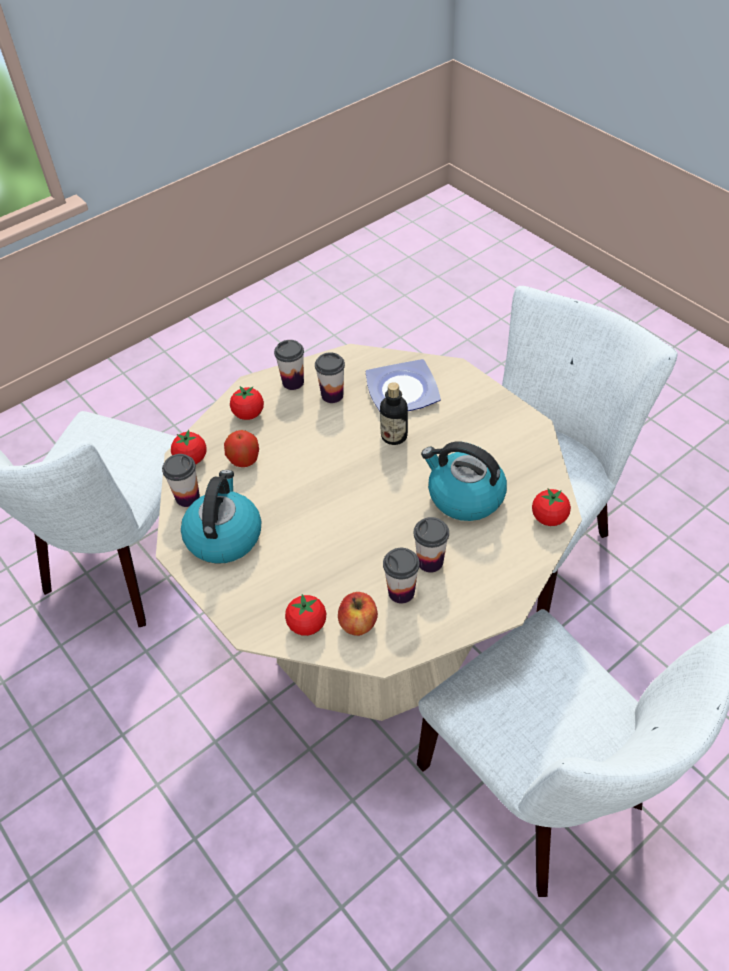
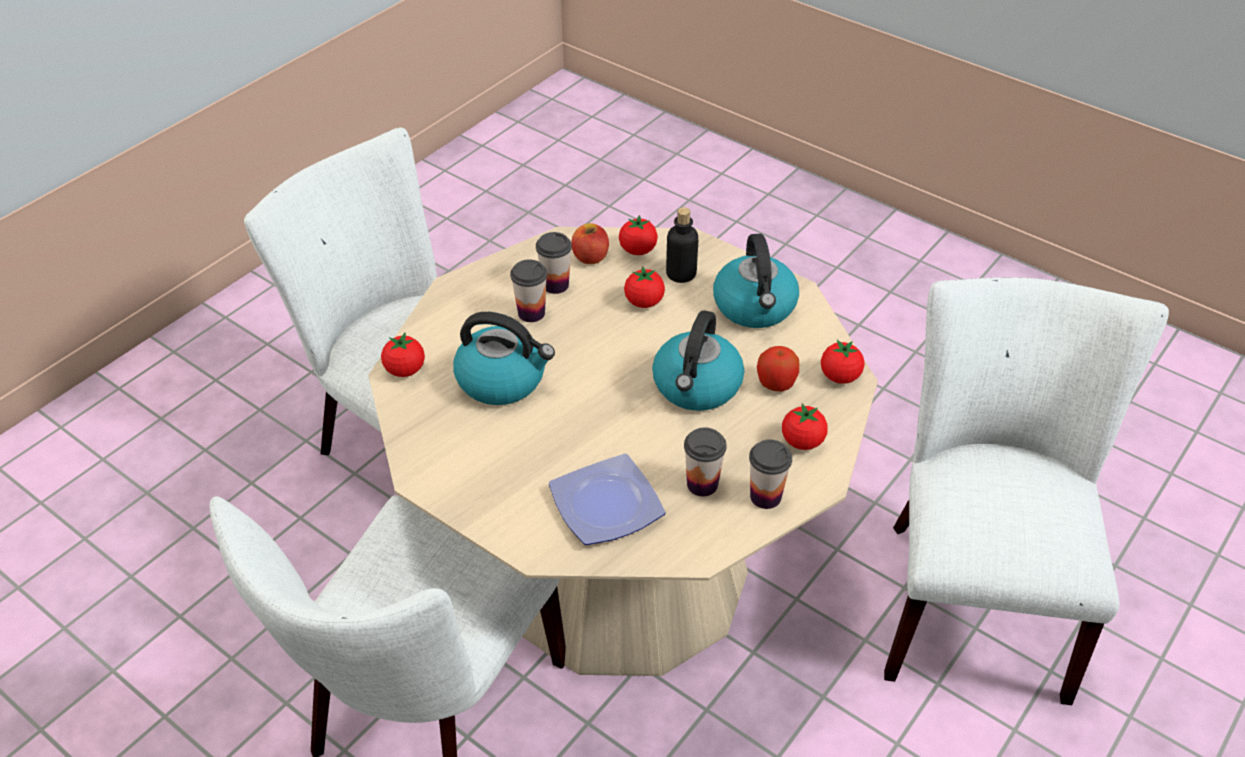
camera: 165 degrees right, 5 degrees down
cup [162,454,200,507] -> none
bottle [380,382,408,445] -> bottle moved to [666,207,698,283]
none -> tomato [624,266,665,308]
none -> kettle [652,310,744,411]

